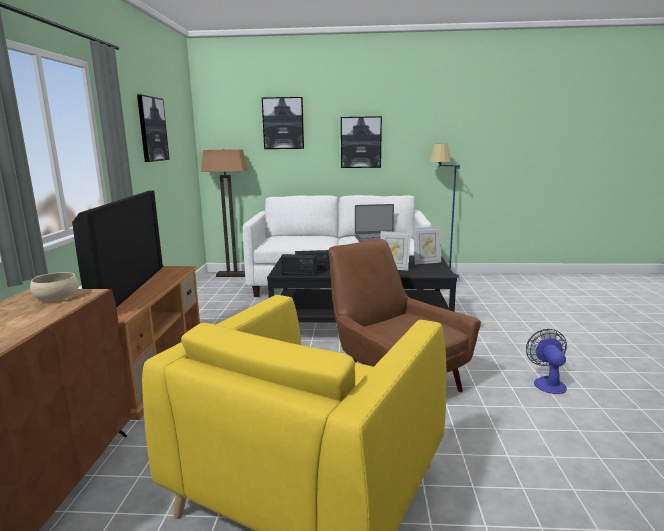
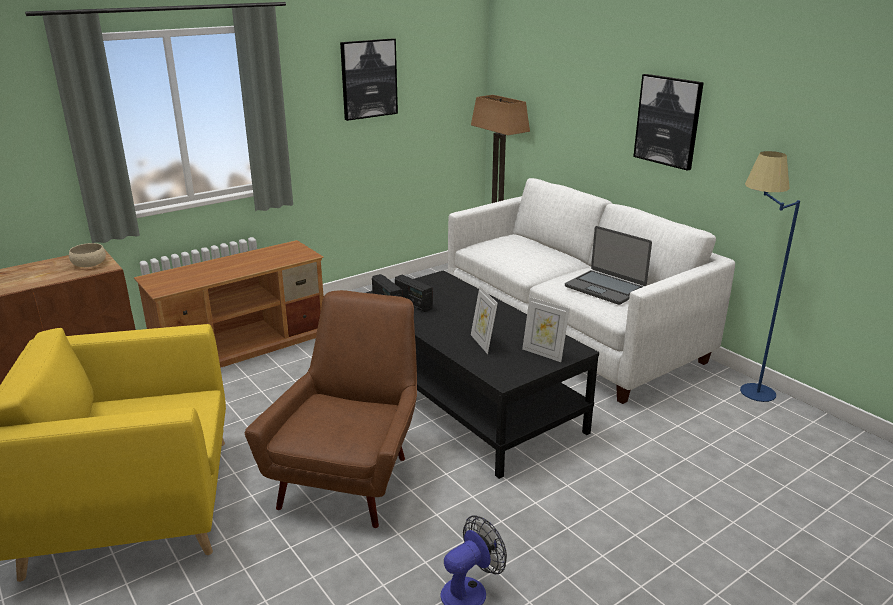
camera: 50 degrees right, 10 degrees up
television [72,190,163,308] -> none
picture [262,97,304,149] -> none

